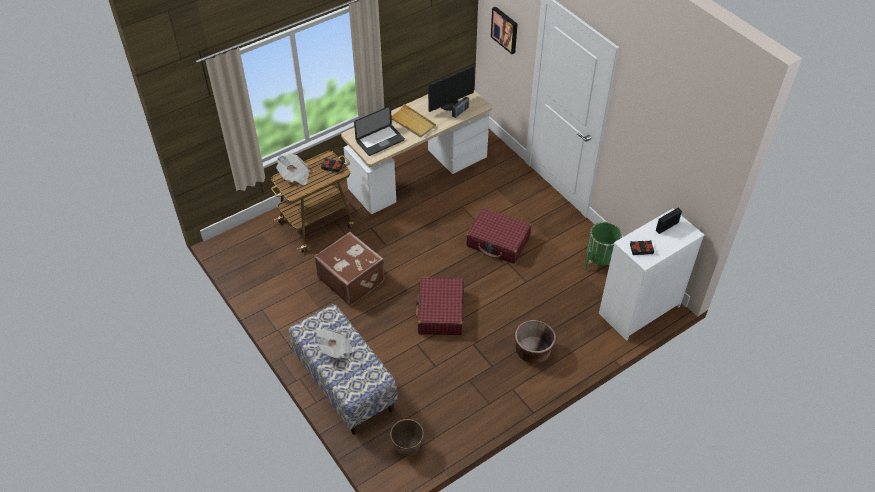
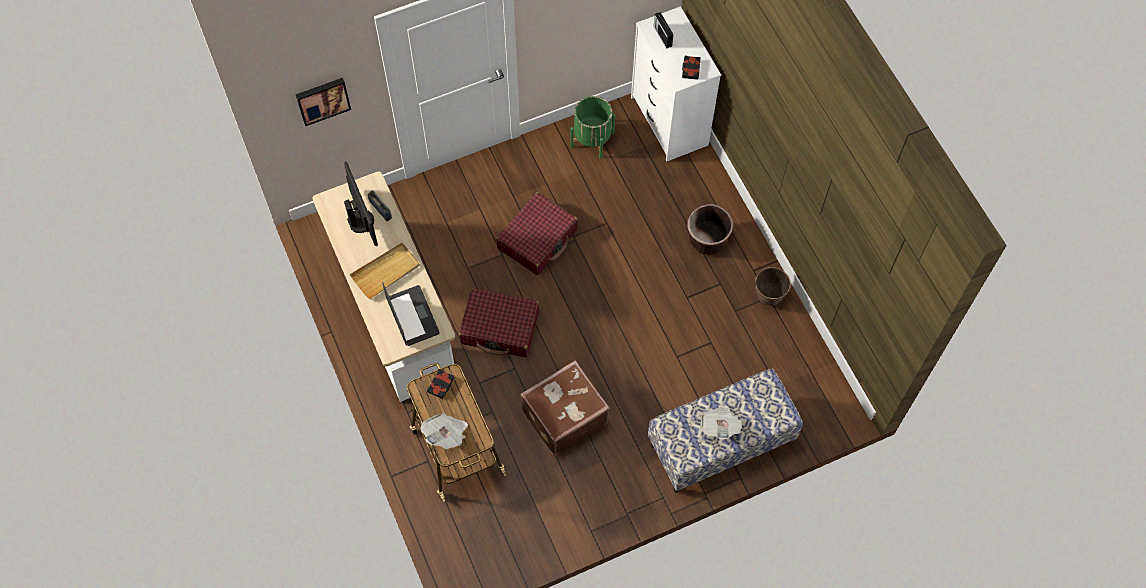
camera: 80 degrees left, 15 degrees up
planter [390,419,424,456] -> planter moved to [755,267,791,306]
red suitcase [416,277,464,335] -> red suitcase moved to [459,288,539,358]

